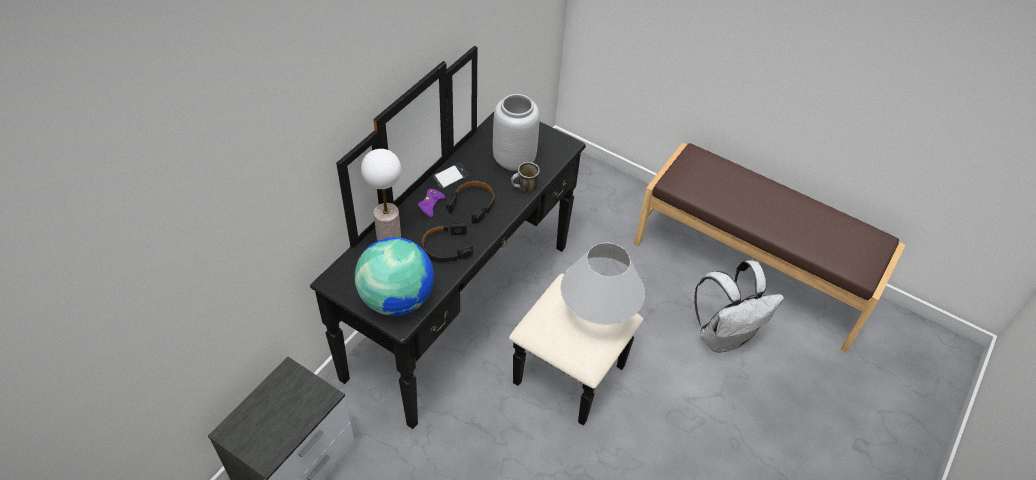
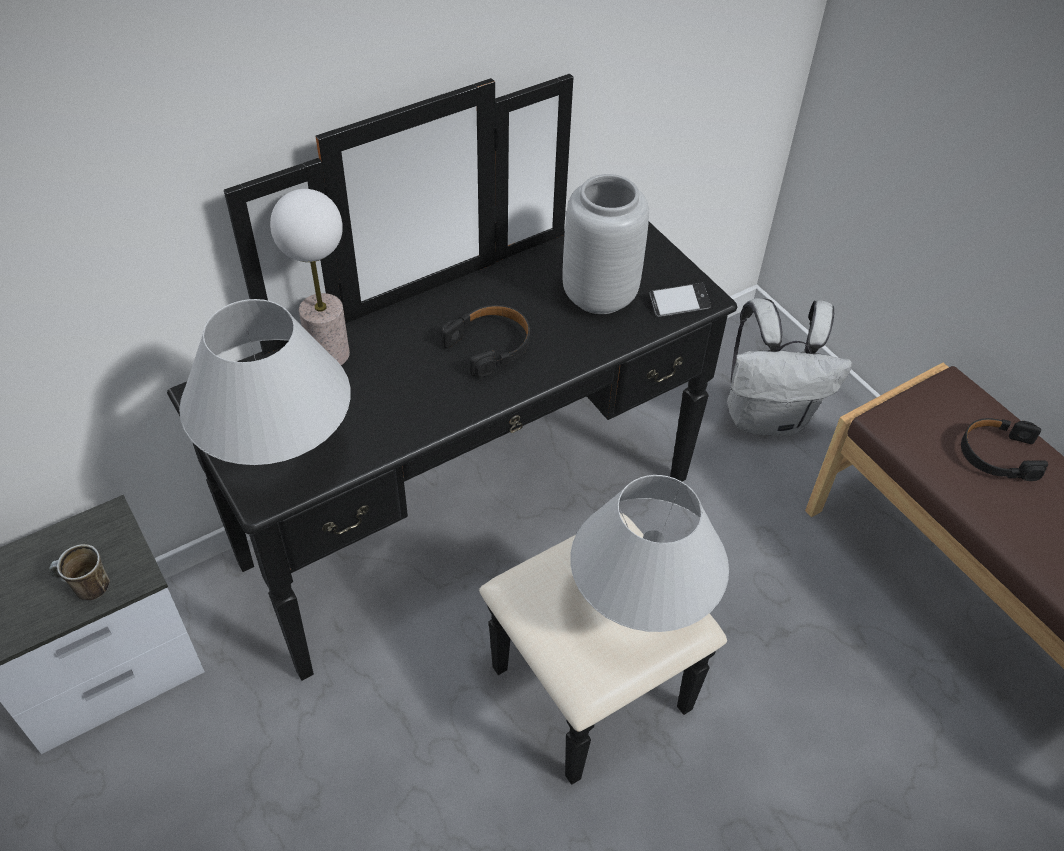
camera: 25 degrees right, 0 degrees up
globe [355,237,434,316] -> white table lamp [179,299,351,465]
purple game controller [418,189,445,218] -> none
black headphones [421,222,473,262] -> black headphones moved to [961,418,1048,481]
phone [433,162,469,189] -> phone moved to [649,283,711,317]
mug [511,162,540,193] -> mug moved to [49,544,110,600]
white backpack [694,260,784,353] -> white backpack moved to [727,298,852,436]

